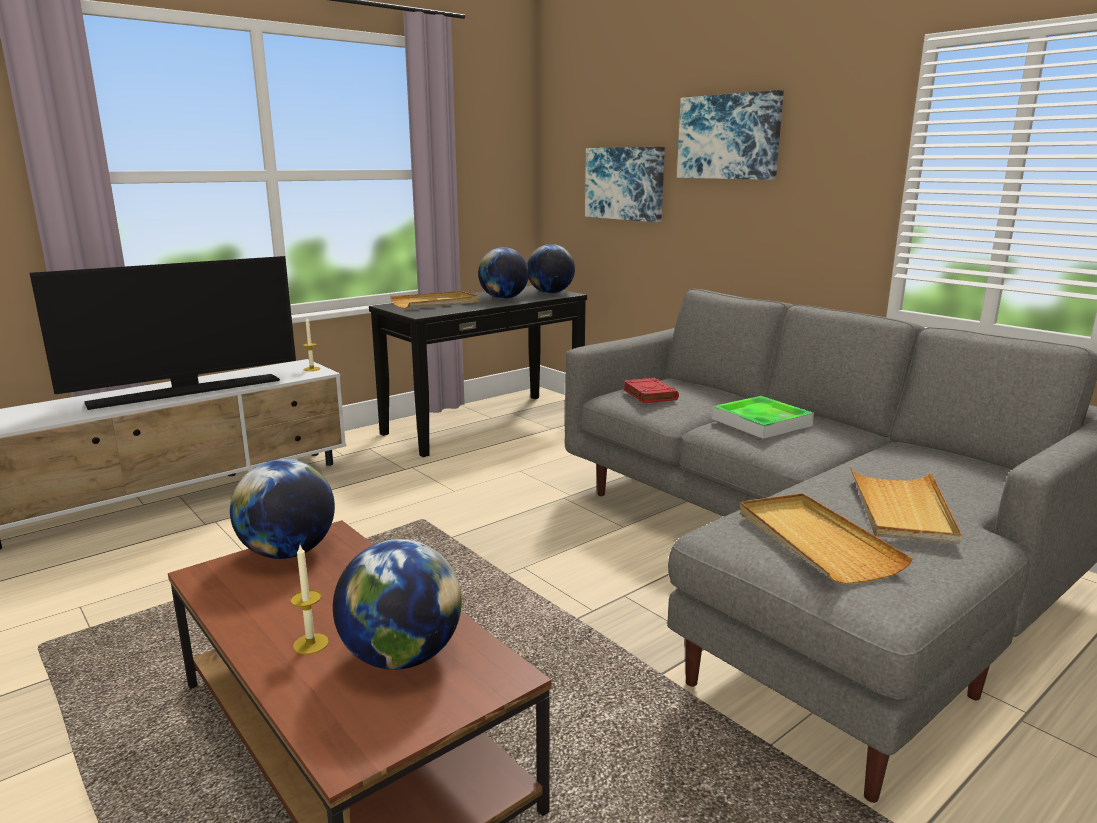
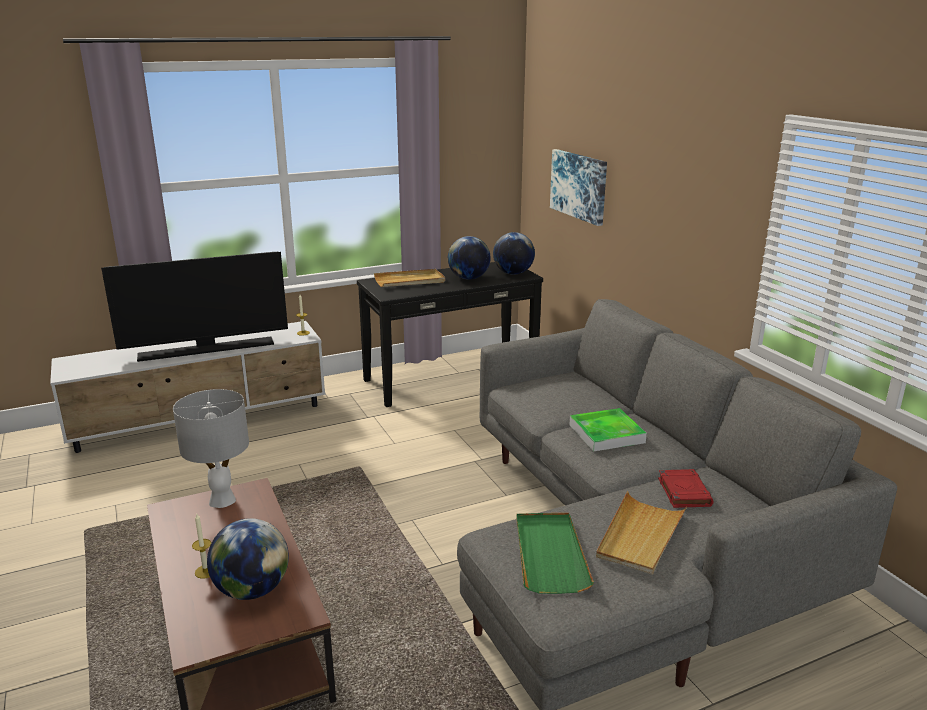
camera: 15 degrees right, 5 degrees up
globe [230,459,335,559] -> grey table lamp [173,389,249,508]
red book [623,378,679,403] -> red book moved to [658,469,714,508]
picture [677,90,784,180] -> none
beige tray [740,493,913,584] -> green tray [516,513,594,594]

